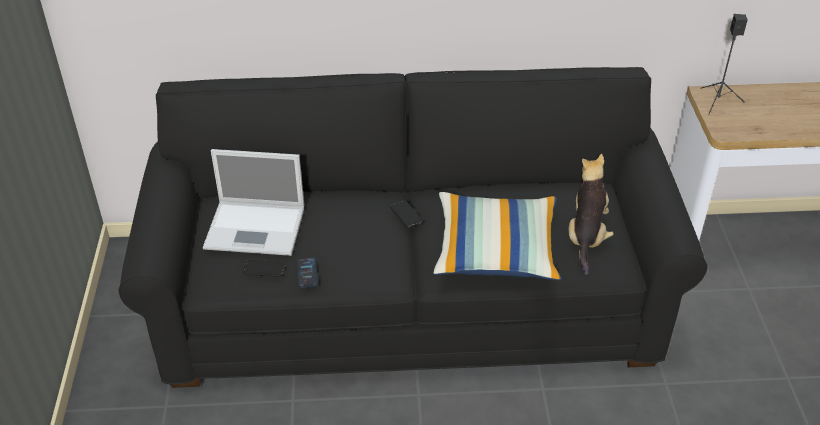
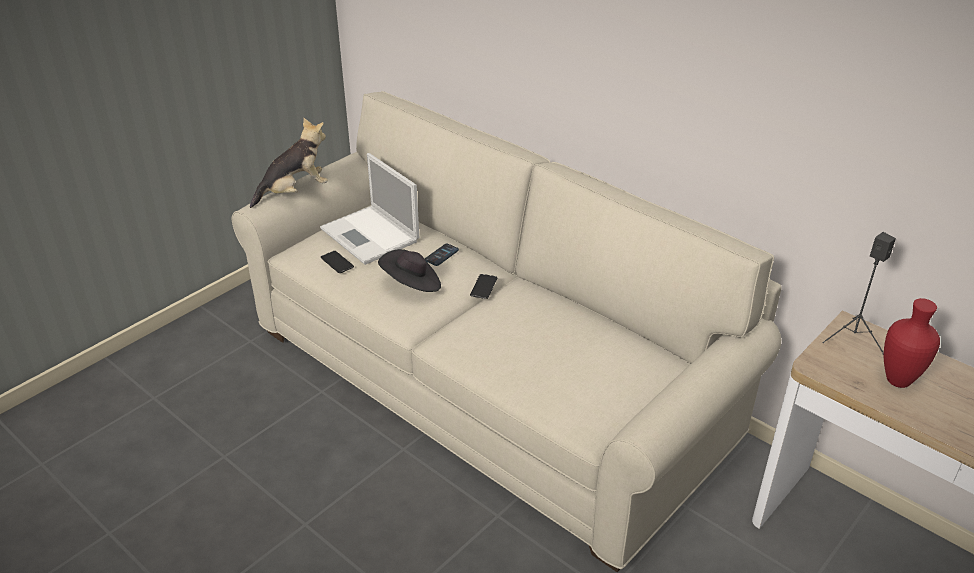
camera: 45 degrees right, 5 degrees down
black sofa [119,67,707,388] -> beige sofa [232,91,782,572]
phone [296,257,318,288] -> phone moved to [425,243,459,266]
pillow [434,192,562,280] -> none
plush toy [569,154,614,274] -> plush toy moved to [250,118,328,208]
none -> black hat [378,249,441,292]
none -> red vase [884,298,940,388]

